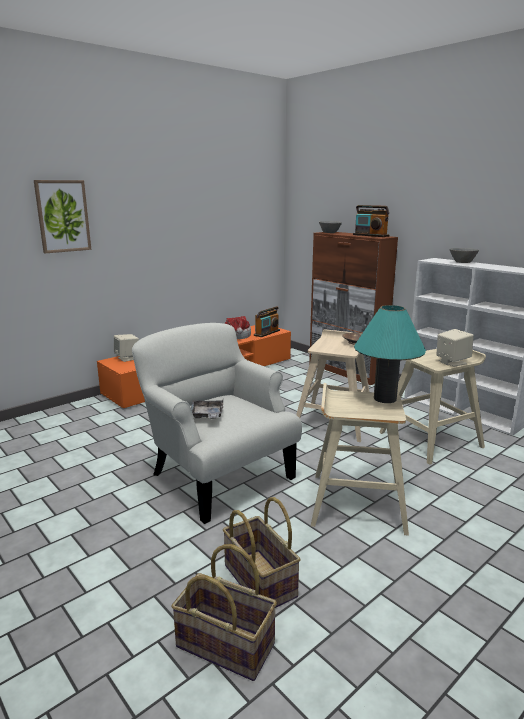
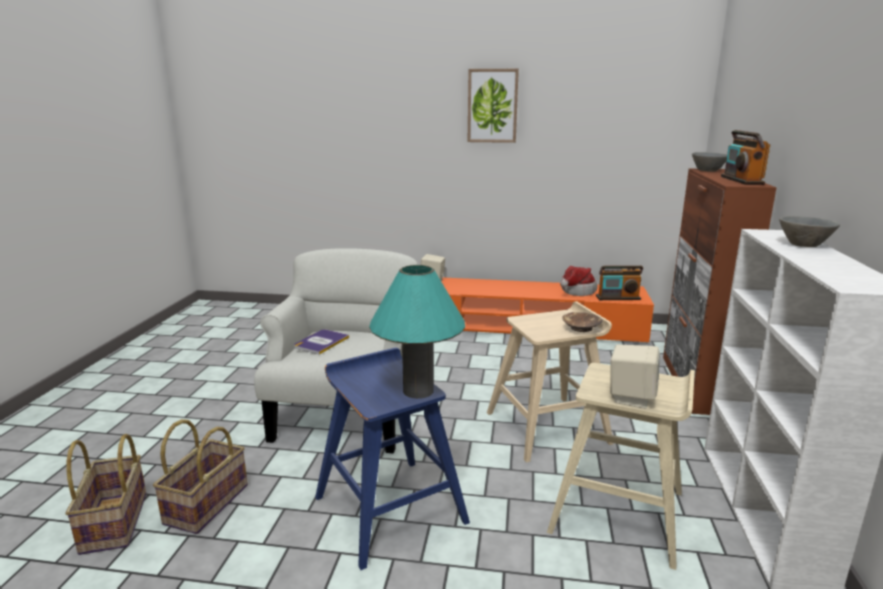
camera: 50 degrees right, 0 degrees up
picture [34,180,91,253] -> picture moved to [468,69,519,143]
grey tray [191,400,223,419] -> book [294,329,349,355]
beige stool [311,383,409,536] -> blue stool [315,348,470,570]

